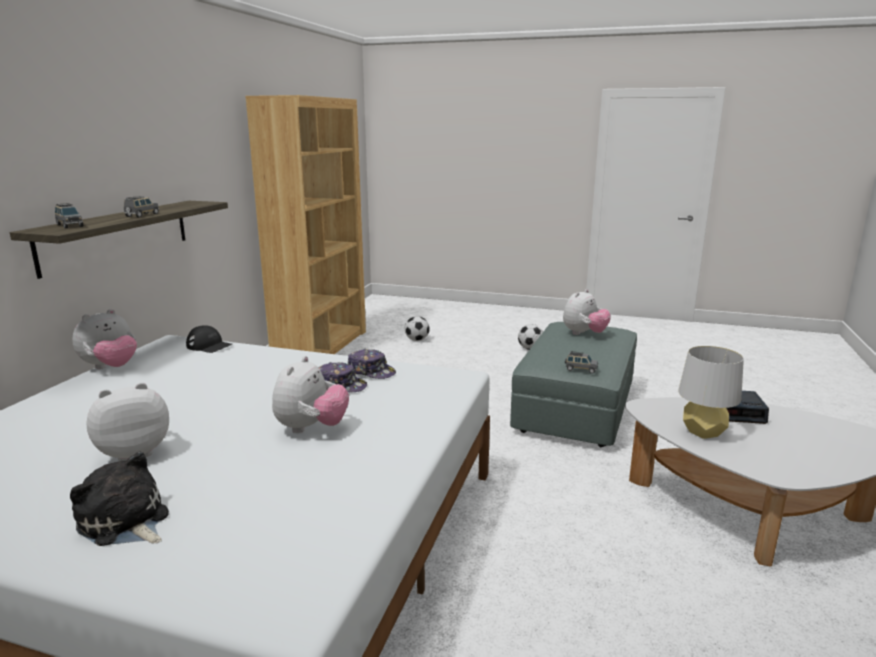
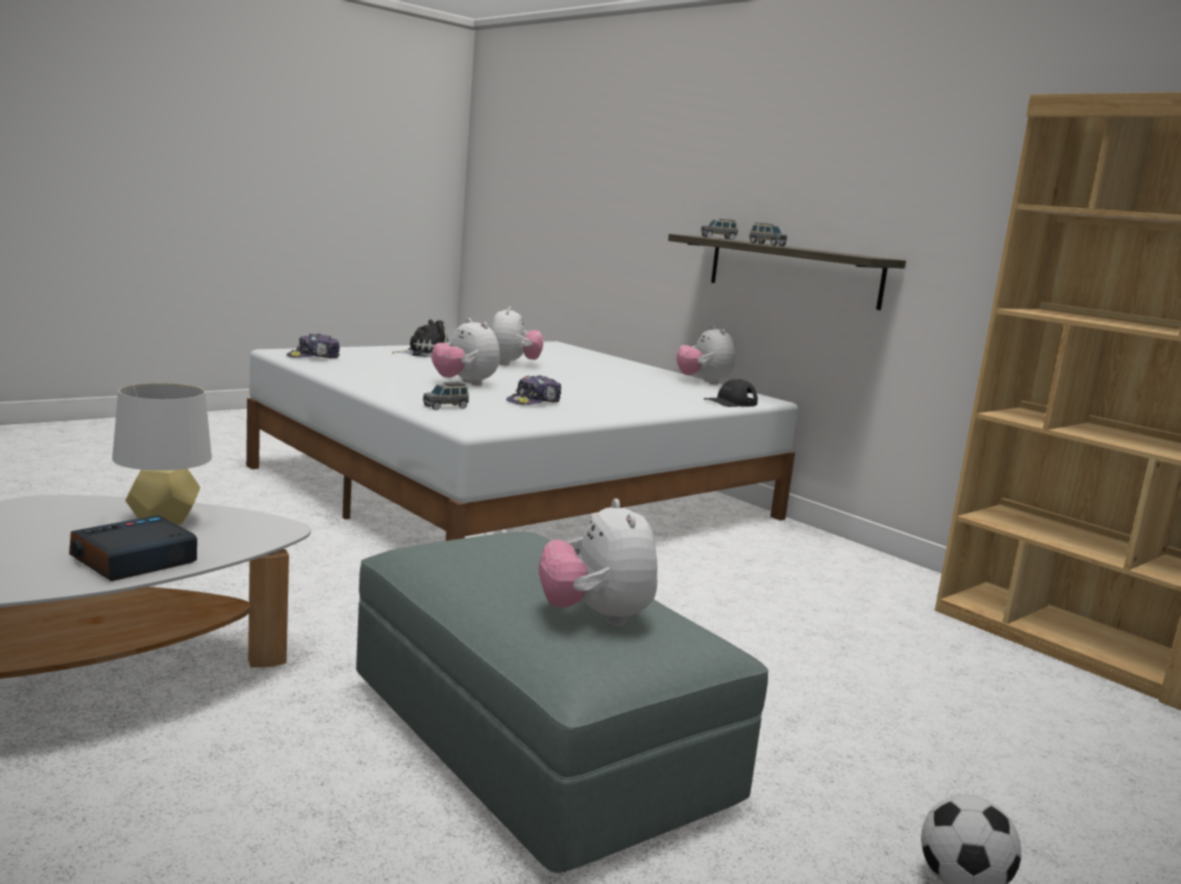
camera: 120 degrees right, 5 degrees down
cap [348,349,396,379] -> cap moved to [286,334,340,358]
football [405,316,430,341] -> none
grey toy car [565,351,598,374] -> grey toy car moved to [423,382,469,410]

